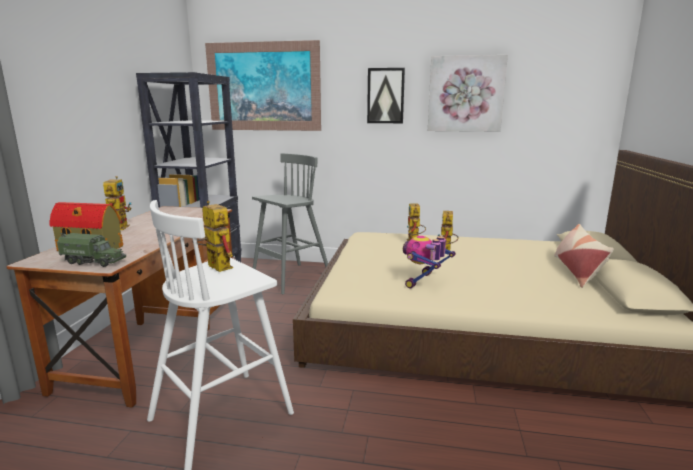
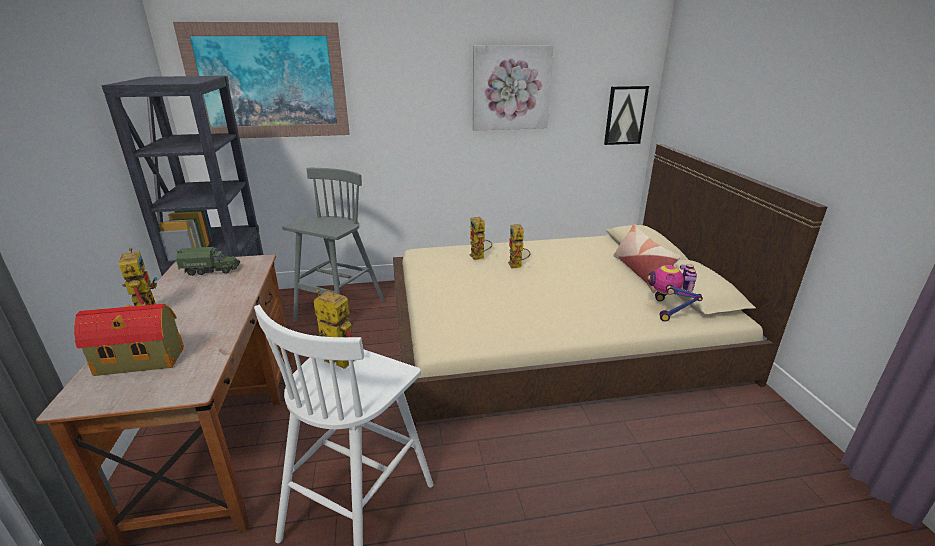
camera: 20 degrees left, 10 degrees up
toy truck [57,233,126,267] -> toy truck moved to [176,247,240,276]
picture [367,68,405,123] -> picture moved to [604,86,649,145]
toy robot [403,236,456,288] -> toy robot moved to [648,264,703,321]

